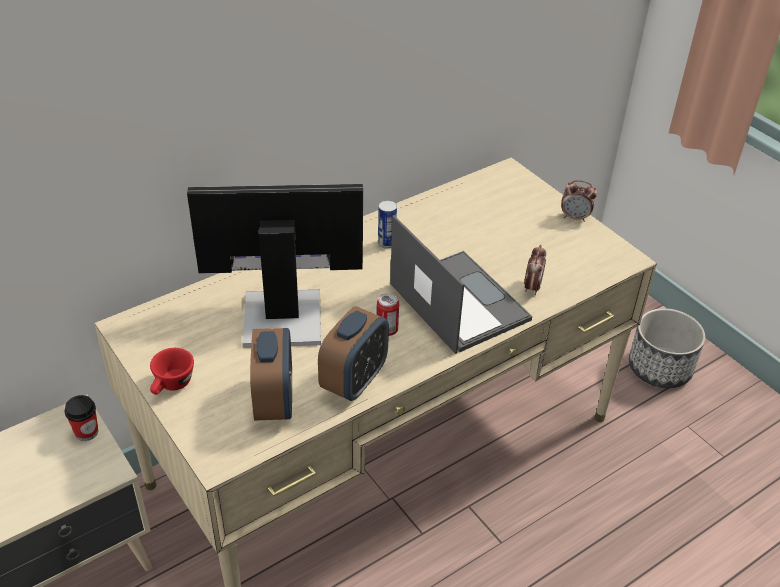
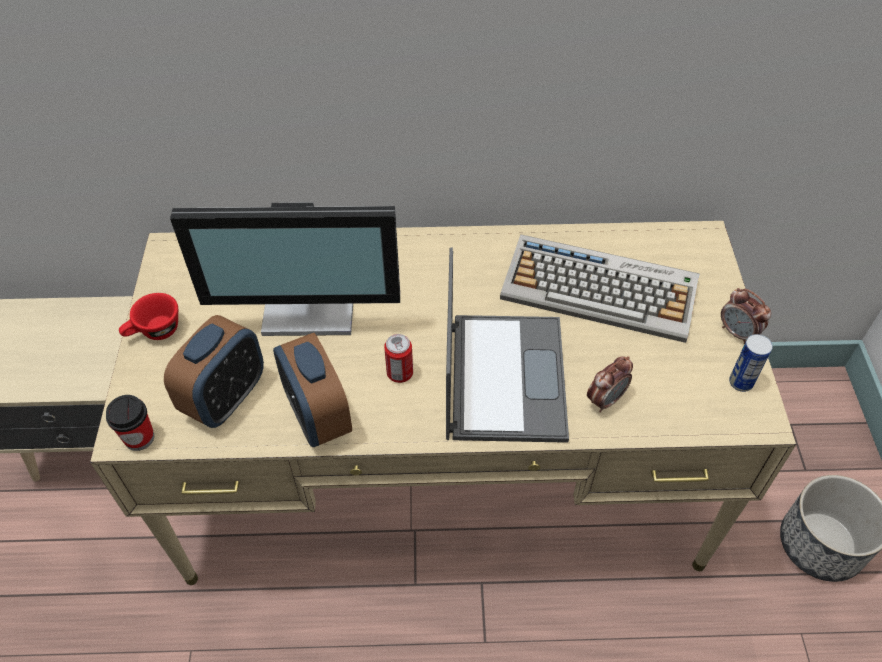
camera: 35 degrees right, 10 degrees up
cup [65,395,98,441] -> cup moved to [106,395,154,451]
monitor [187,184,363,348] -> monitor turned 150 degrees clockwise [170,202,400,336]
alarm clock [318,306,389,401] -> alarm clock turned 90 degrees clockwise [273,333,352,447]
can [378,200,397,248] -> can moved to [729,334,773,392]
none -> keyboard [500,235,699,343]

